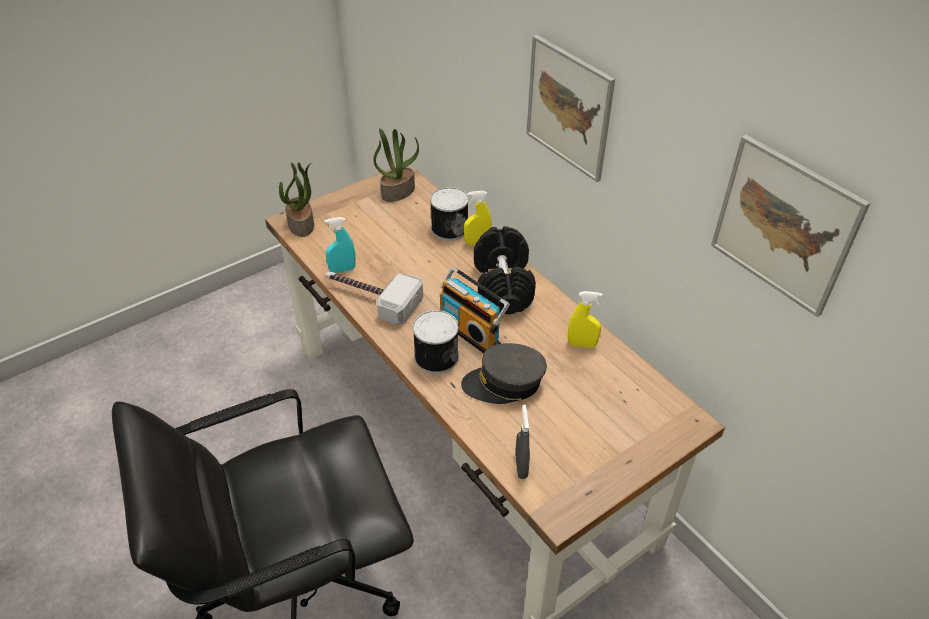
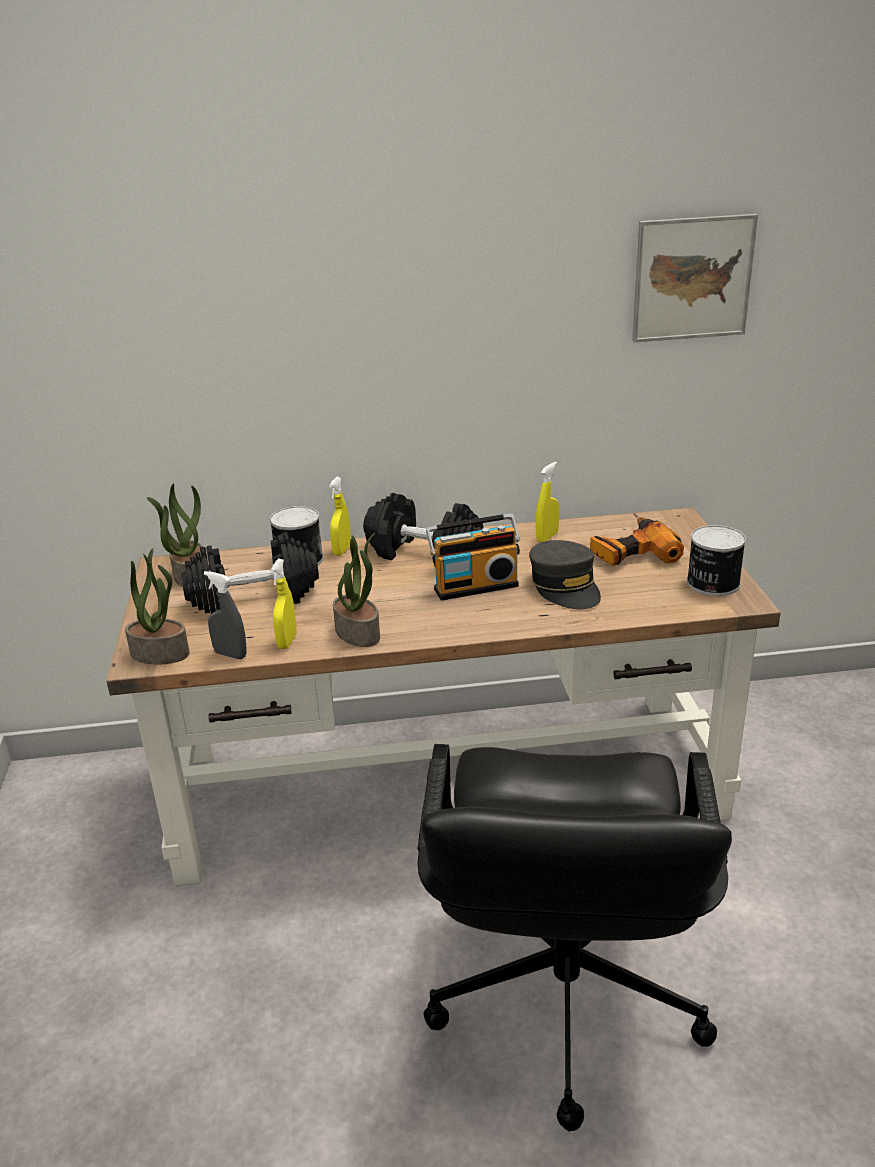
camera: 60 degrees left, 15 degrees down
turquoise spray bottle [324,217,356,273] -> yellow spray bottle [270,559,297,649]
hammer [326,272,423,324] -> potted plant [333,533,380,647]
can [413,310,459,374] -> can moved to [687,525,746,596]
grey cap [461,343,547,404] -> grey cap turned 45 degrees counterclockwise [529,540,601,610]
grey spray bottle [515,405,530,479] -> grey spray bottle moved to [204,571,246,659]
picture [527,35,615,182] -> none
none -> black dumbbell [181,534,319,614]
none -> power drill [590,513,684,566]

